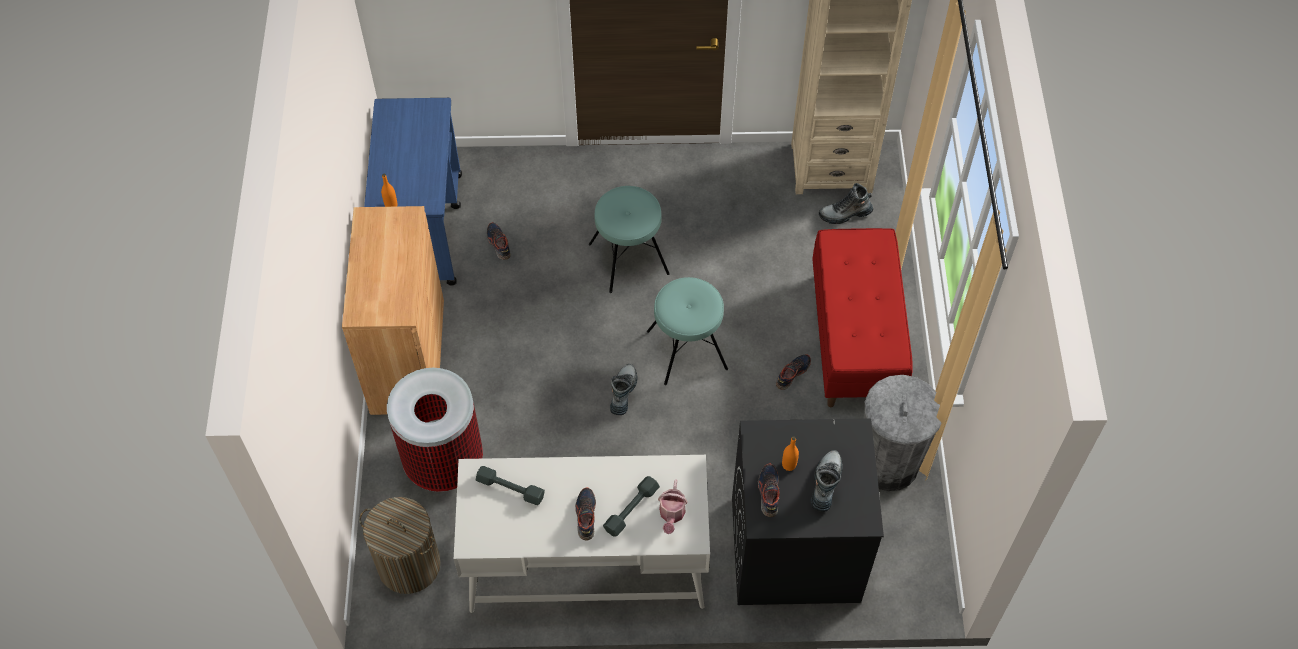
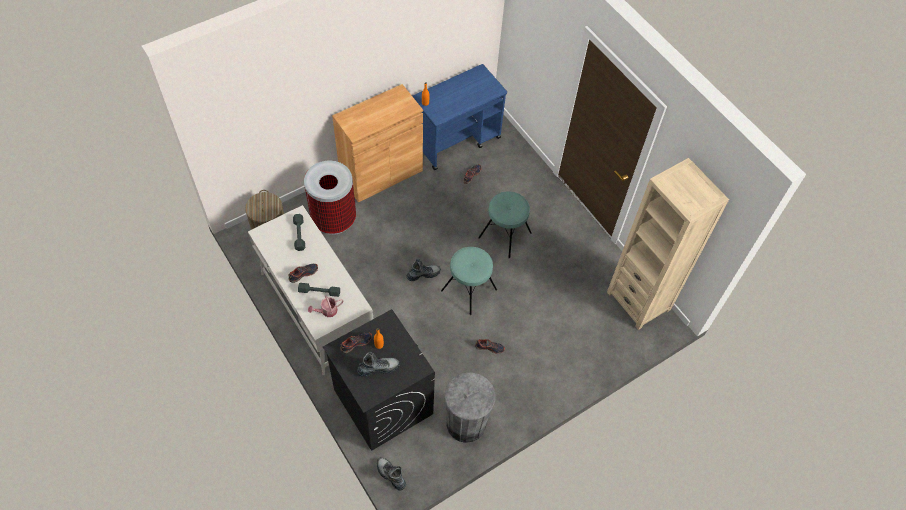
camera: 55 degrees right, 0 degrees up
red bench [812,228,913,407] -> none
boot [819,183,873,224] -> boot moved to [377,457,406,490]

